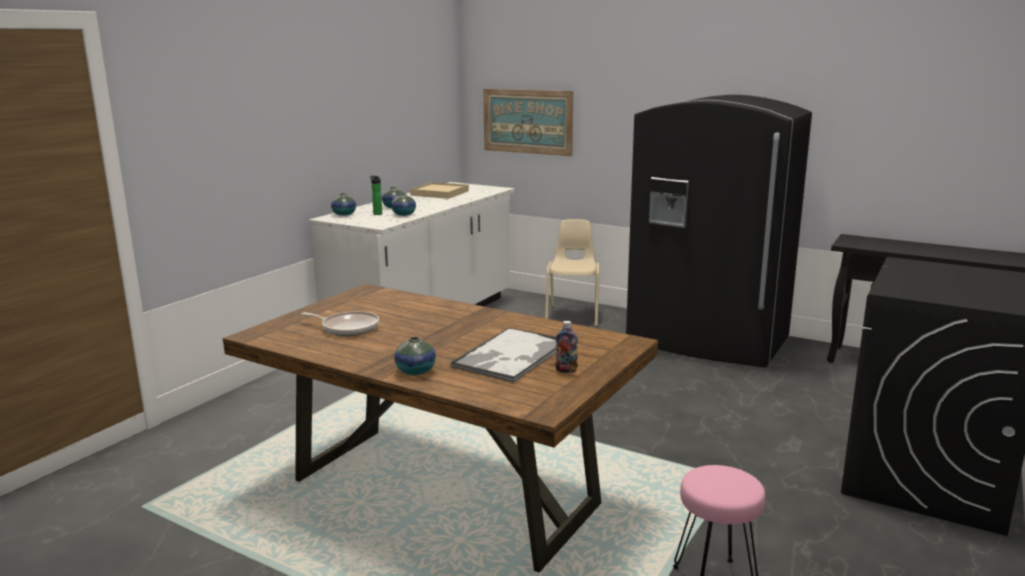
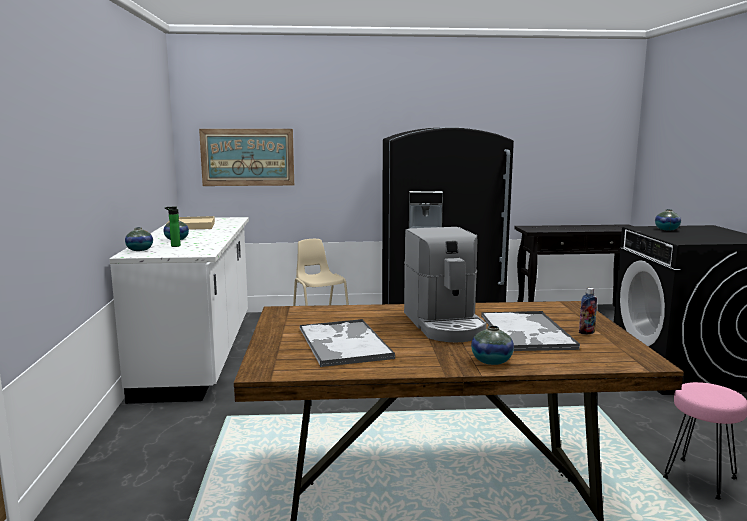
camera: 35 degrees left, 5 degrees down
frying pan [301,311,379,336] -> tray [300,319,395,367]
vase [391,193,416,216] -> vase moved to [655,209,681,230]
none -> coffee machine [404,227,486,342]

